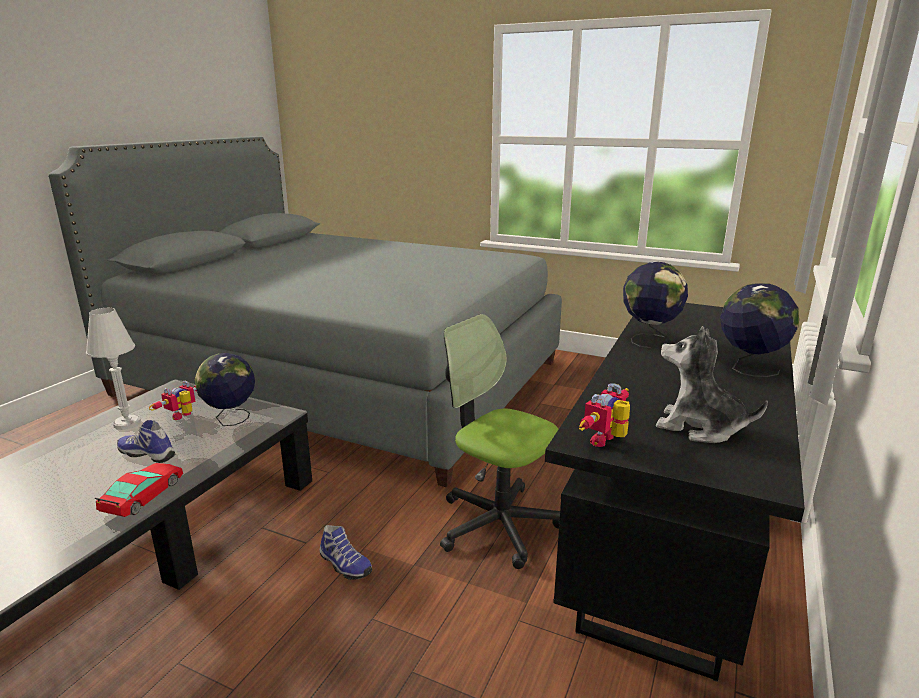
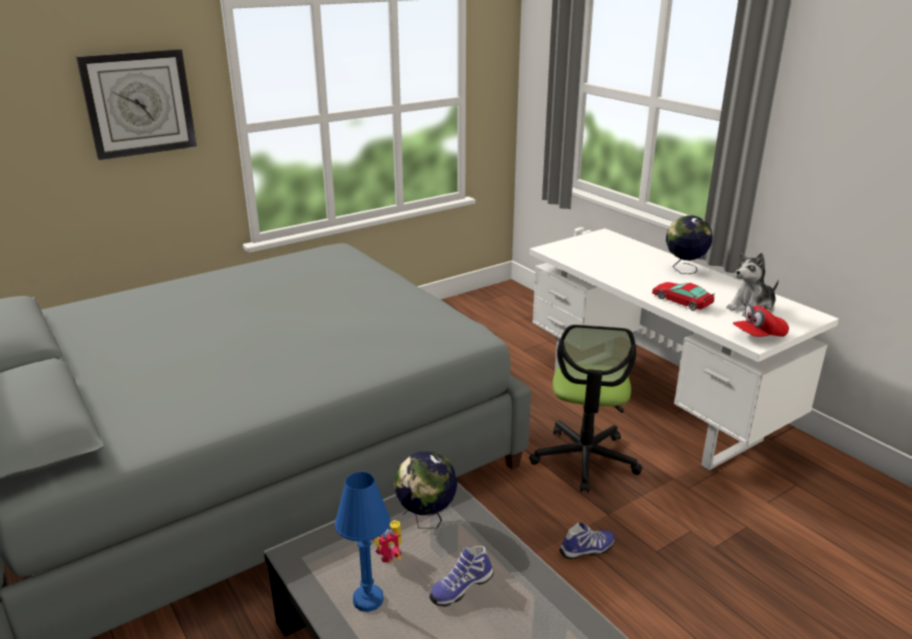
camera: 60 degrees left, 5 degrees up
white table lamp [86,308,141,430] -> blue table lamp [335,472,391,612]
toy car [95,463,183,517] -> toy car moved to [652,282,715,311]
office chair [440,314,560,569] -> office chair turned 60 degrees counterclockwise [529,324,642,493]
black desk [545,303,805,682] -> white desk [529,228,839,471]
toy robot [579,383,630,447] -> red cap [733,303,789,337]
globe [623,262,688,348] -> none
none -> wall clock [76,49,197,160]

